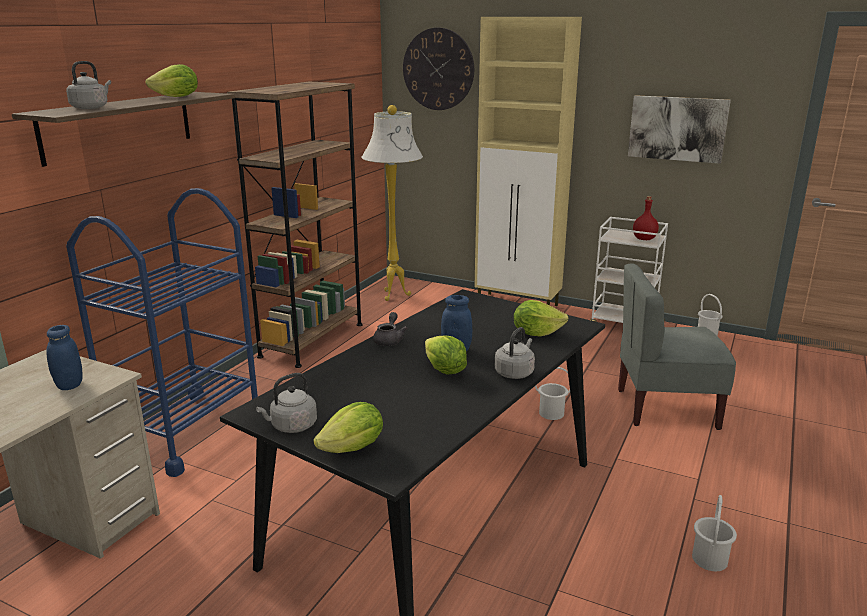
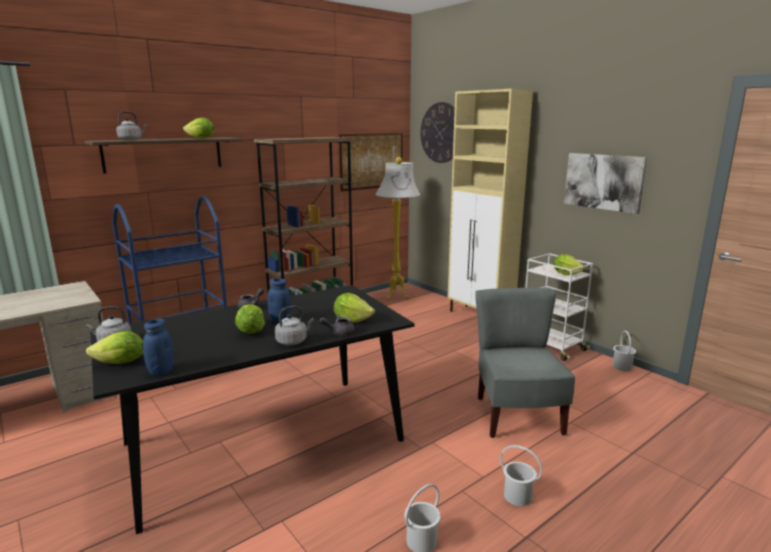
camera: 25 degrees right, 5 degrees down
blue jar [46,325,82,390] -> blue jar moved to [143,319,174,376]
white bucket [535,367,570,420] -> white bucket moved to [500,445,542,506]
grey chair [618,264,736,430] -> grey chair turned 60 degrees clockwise [476,288,575,438]
red bottle [633,196,659,240] -> lettuce [553,254,585,275]
none -> grey teapot [319,314,355,336]
none -> picture [339,133,403,191]

